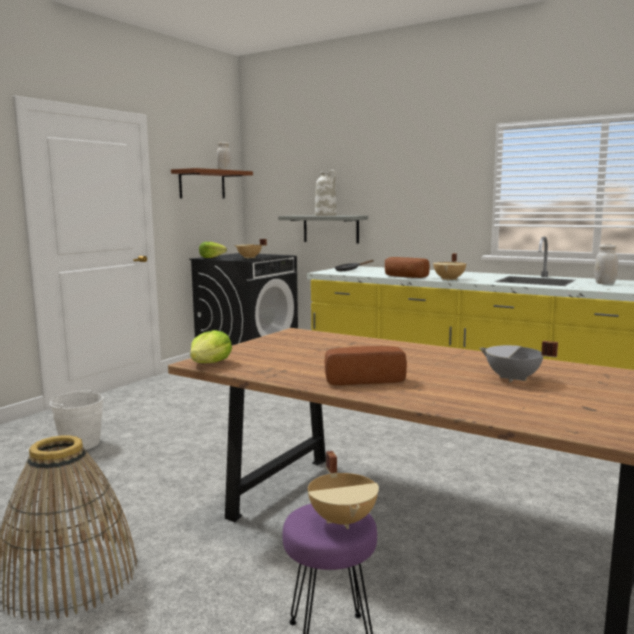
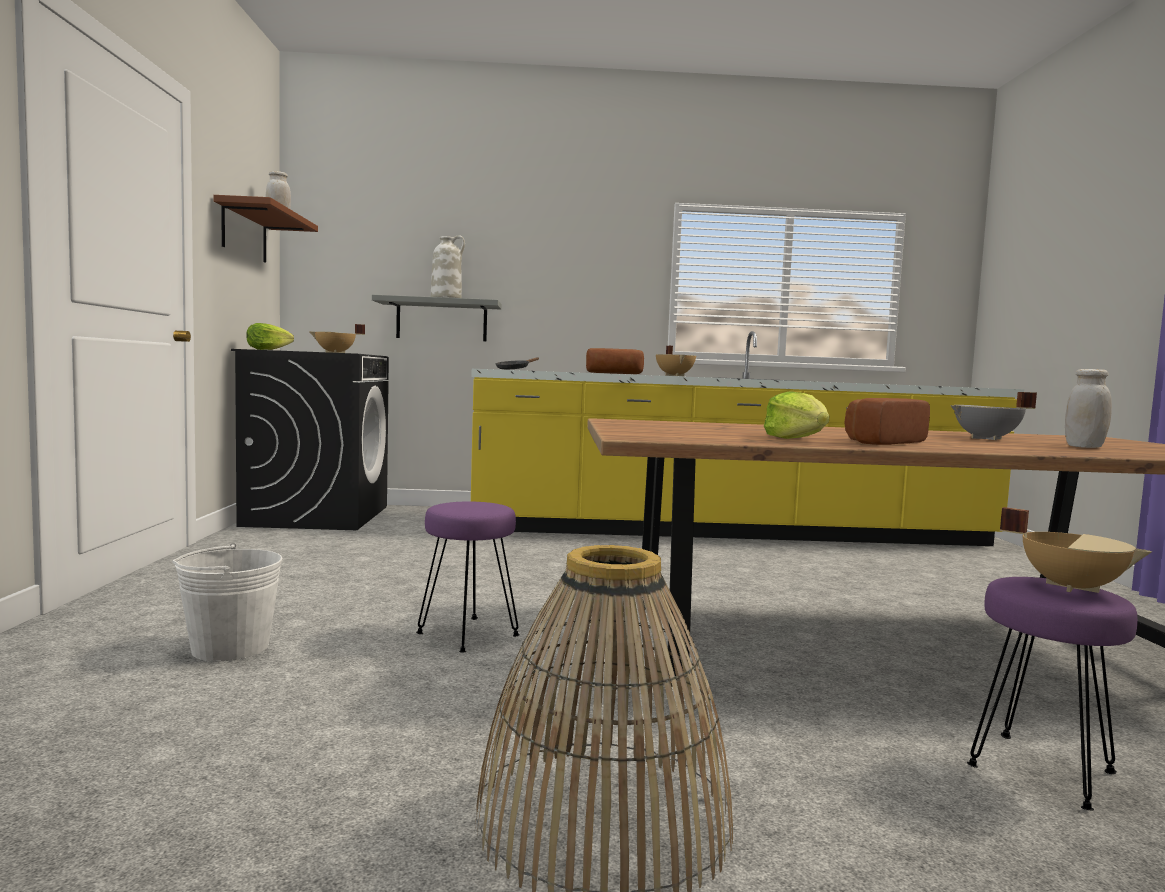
camera: 35 degrees left, 5 degrees down
lettuce [190,330,232,363] -> lettuce moved to [764,391,830,439]
white jar [594,244,618,284] -> white jar moved to [1065,369,1112,448]
none -> purple stool [416,501,520,652]

